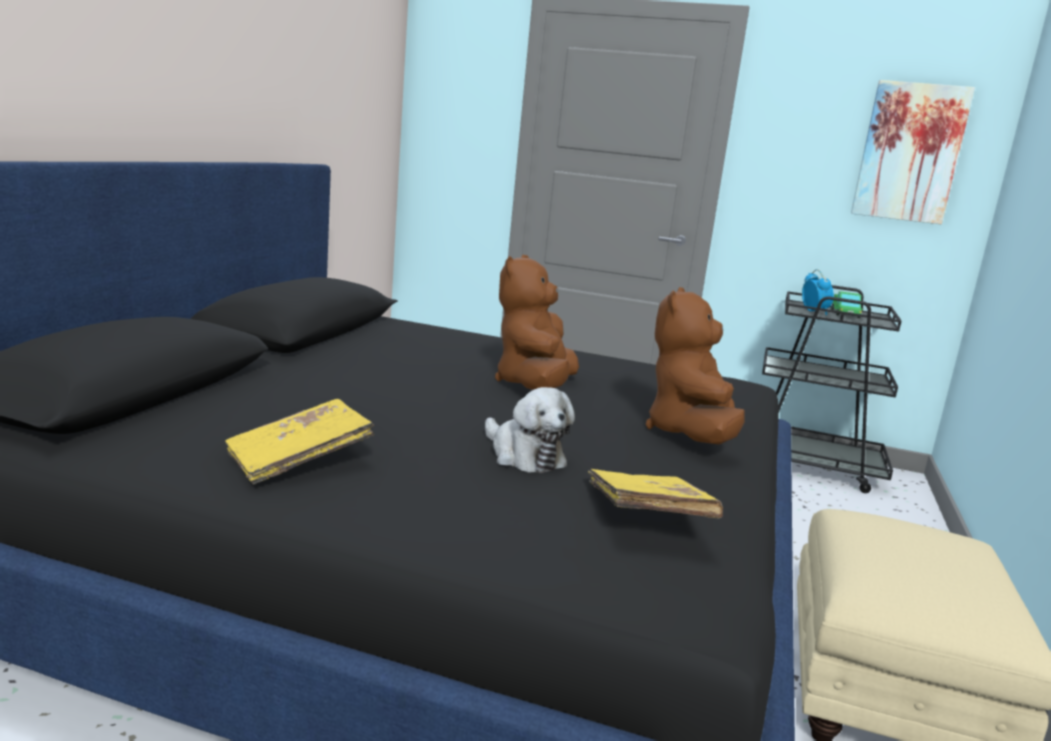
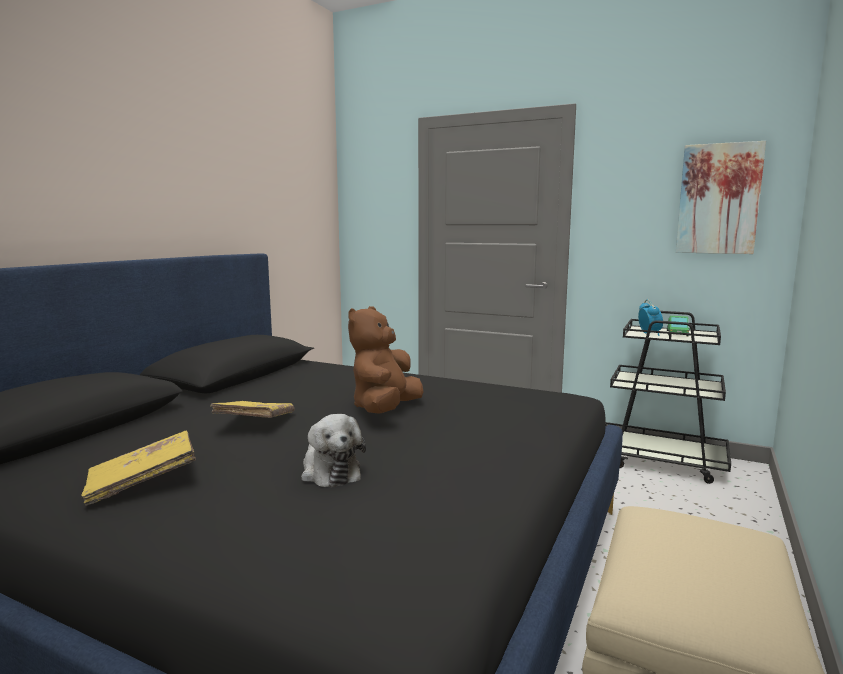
camera: 10 degrees right, 5 degrees down
yellow book [588,469,723,519] -> yellow book moved to [211,401,295,418]
brown plush toy [645,287,745,445] -> none

